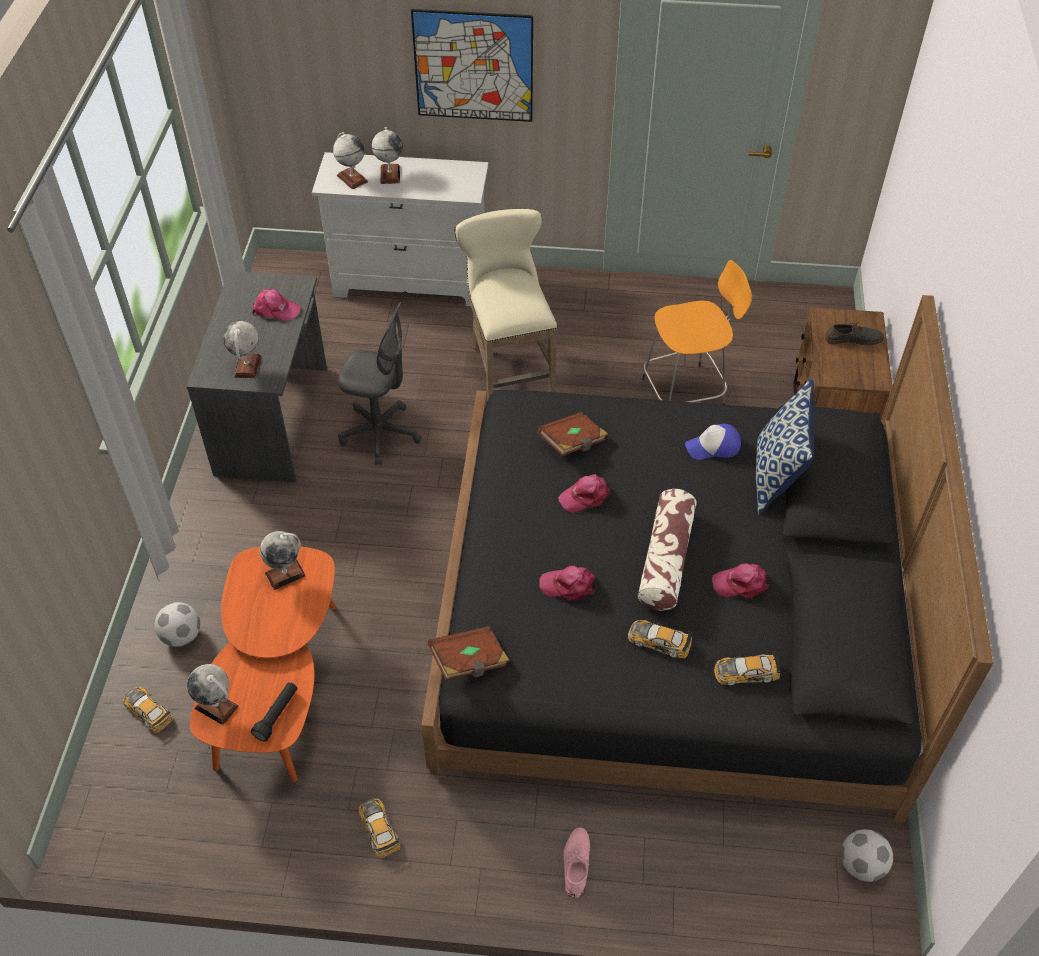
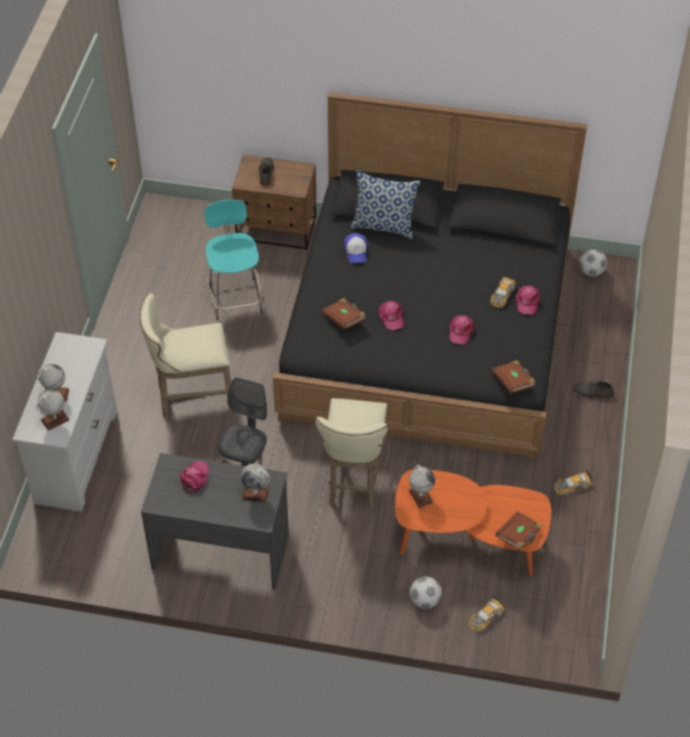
camera: 85 degrees left, 0 degrees up
globe [187,664,239,725] -> brown book [495,511,542,551]
black flashlight [251,682,297,741] -> none
picture [411,9,533,122] -> none
pink shoe [563,828,590,898] -> grey shoe [573,380,614,399]
pillow [638,489,697,611] -> none
orange stool [642,260,752,405] -> turquoise stool [204,200,263,321]
pink cap [712,563,770,598] -> pink cap moved to [516,286,541,314]
toy car [714,651,781,685] -> none
none -> beige stool [315,398,388,509]

